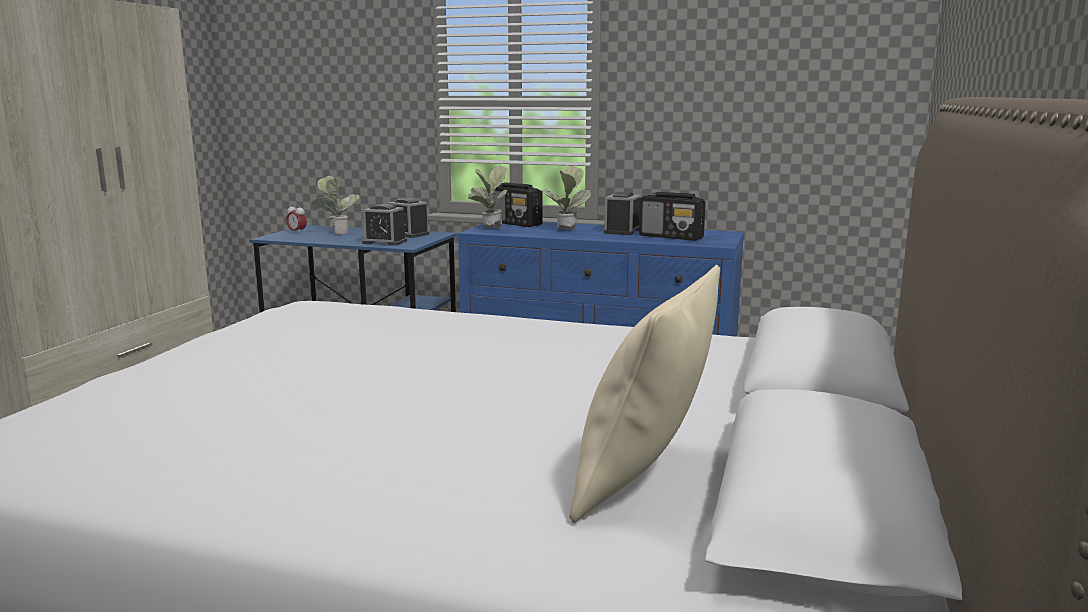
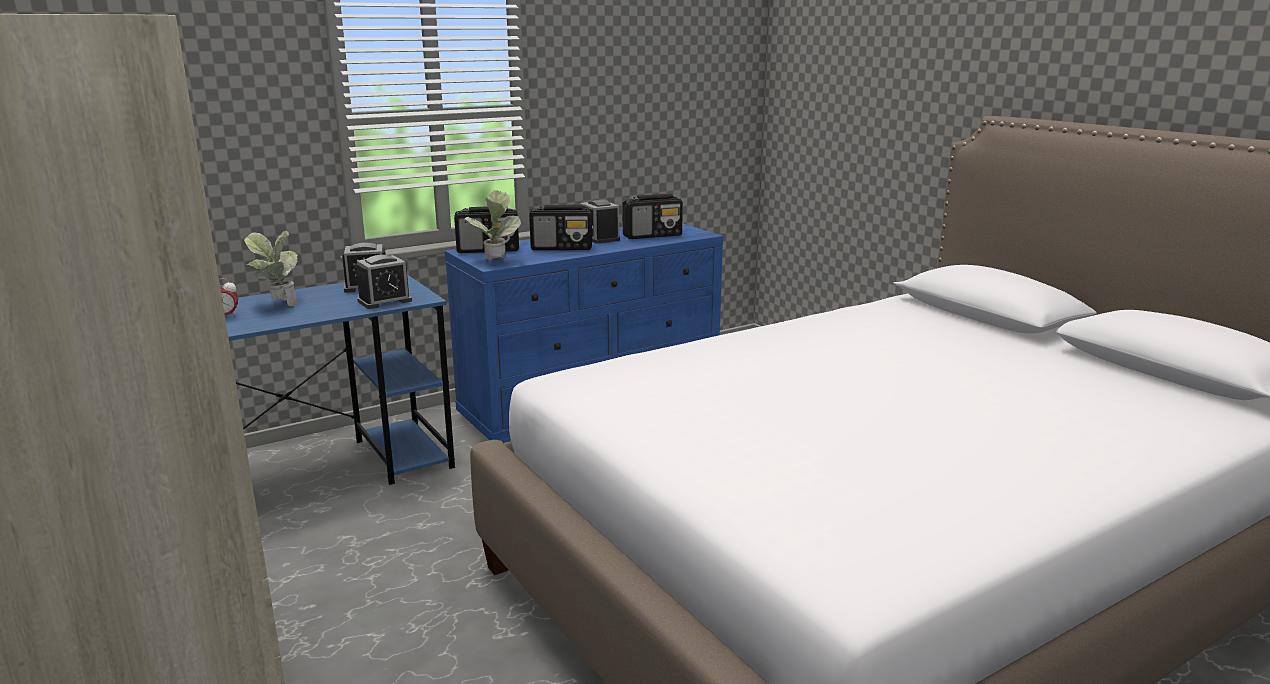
camera: 50 degrees left, 5 degrees up
potted plant [541,166,591,230] -> radio [529,205,592,250]
beige pillow [569,265,720,523] -> none

